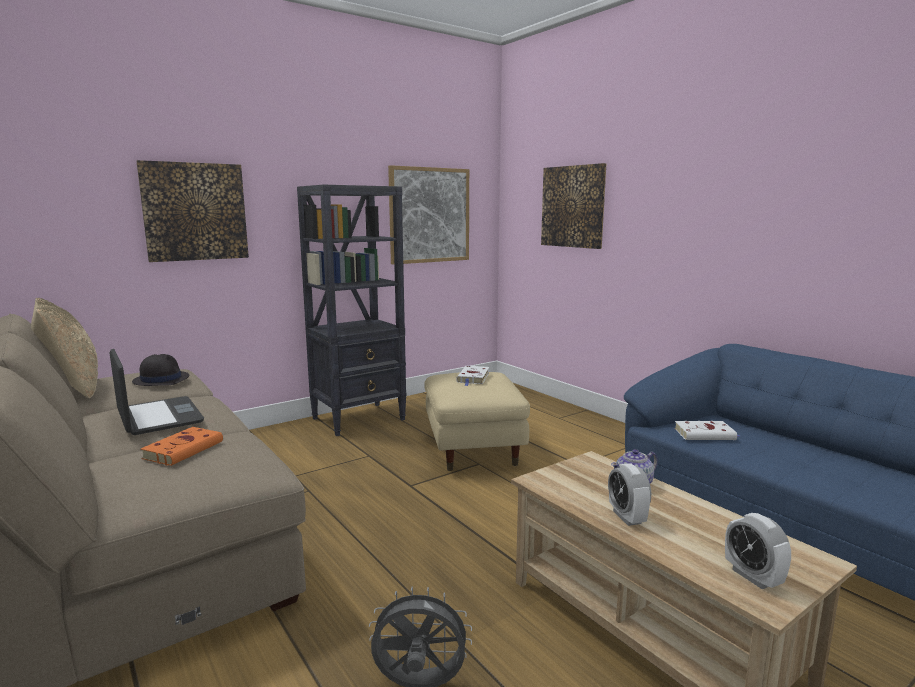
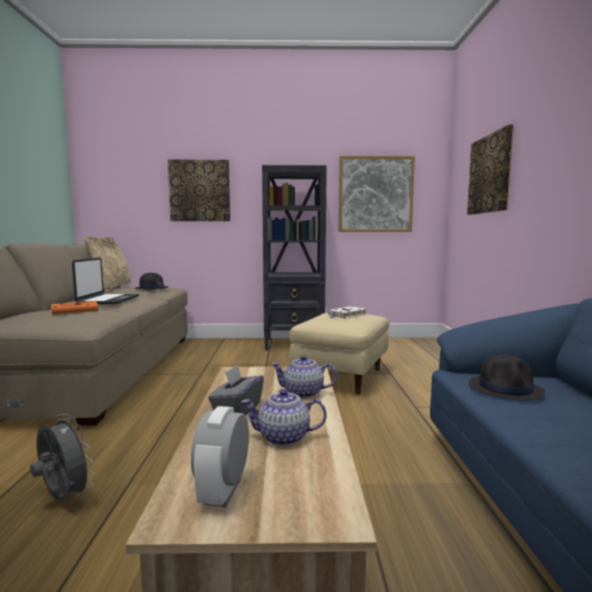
camera: 35 degrees right, 5 degrees down
alarm clock [608,463,651,526] -> grey tissue box [208,365,264,416]
white book [674,421,741,440] -> black hat [469,355,545,400]
none -> teapot [241,389,327,446]

